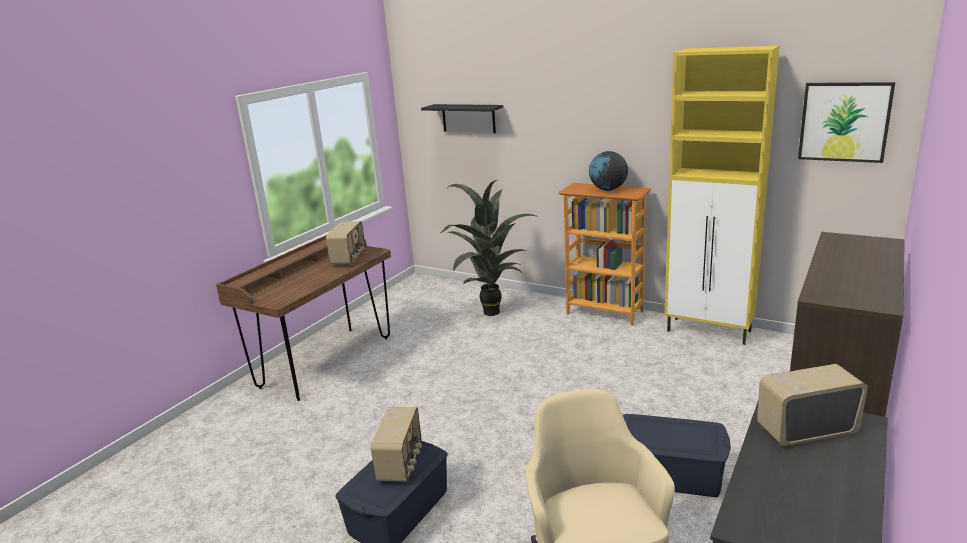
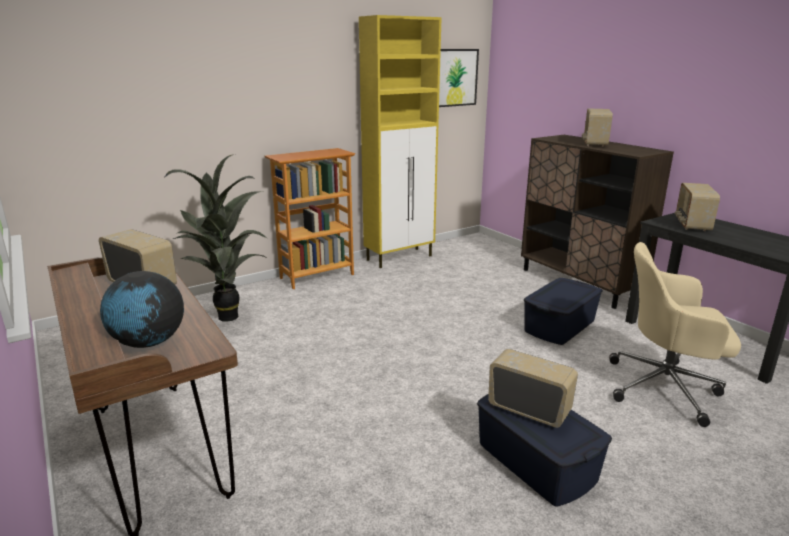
camera: 65 degrees left, 0 degrees up
black shelf [421,104,503,133] -> none
globe [589,151,628,191] -> globe moved to [100,271,184,348]
none -> radio [582,108,613,147]

